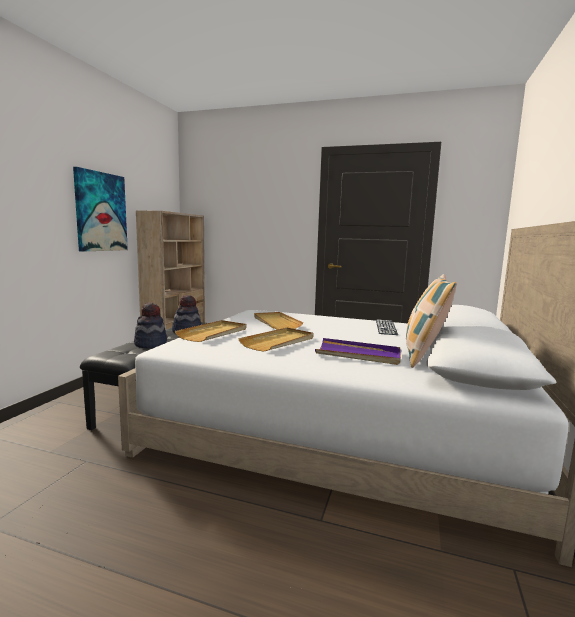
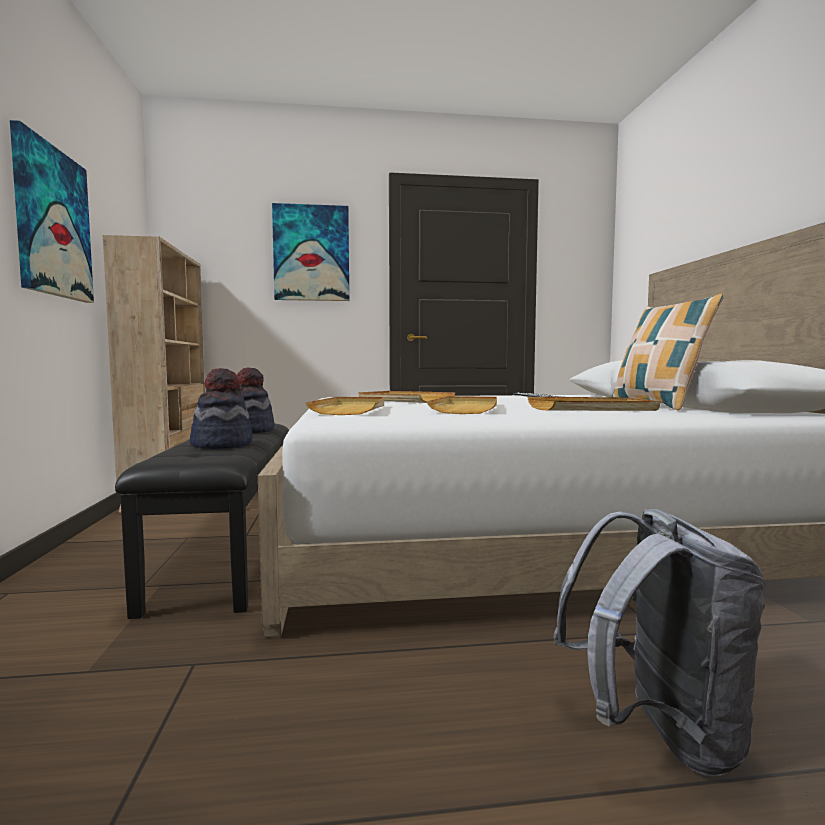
camera: 25 degrees left, 5 degrees down
purple tray [315,338,401,365] -> beige tray [528,397,660,411]
none -> picture [272,203,349,301]
none -> grey backpack [553,509,766,776]

